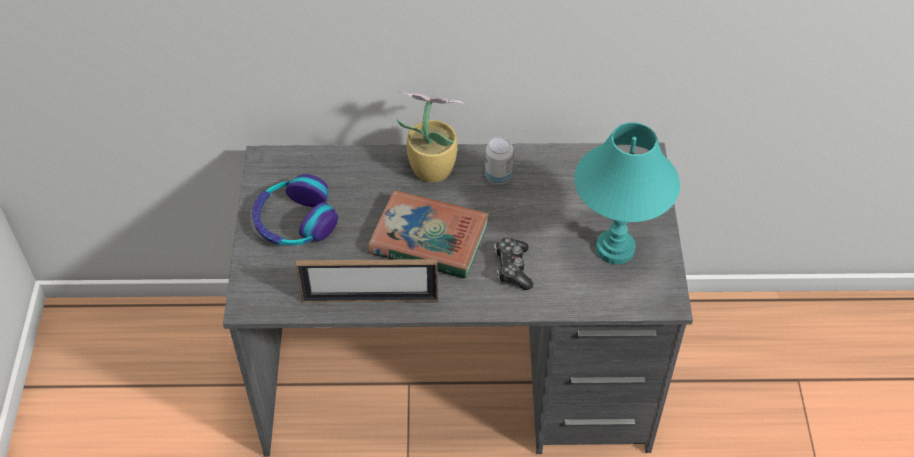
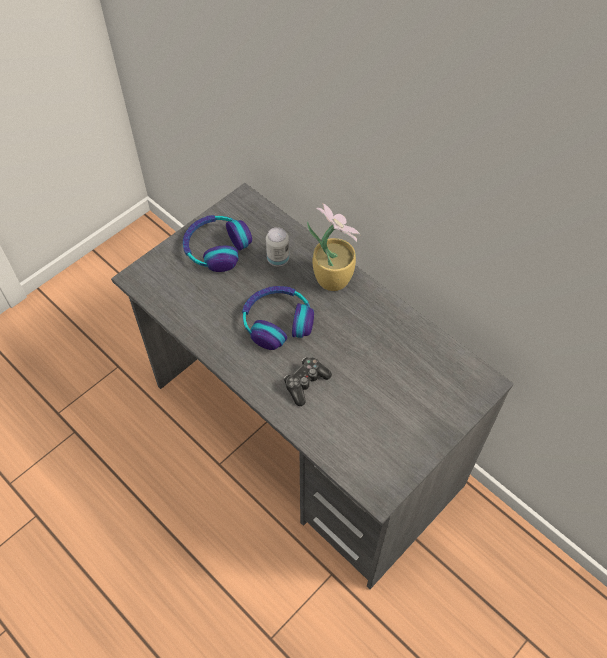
camera: 45 degrees right, 5 degrees up
picture frame [296,259,438,303] -> none
book [368,190,489,279] -> headphones [242,286,314,350]
can [485,137,513,184] -> can moved to [266,227,289,266]
turquoise table lamp [574,122,680,264] -> none

